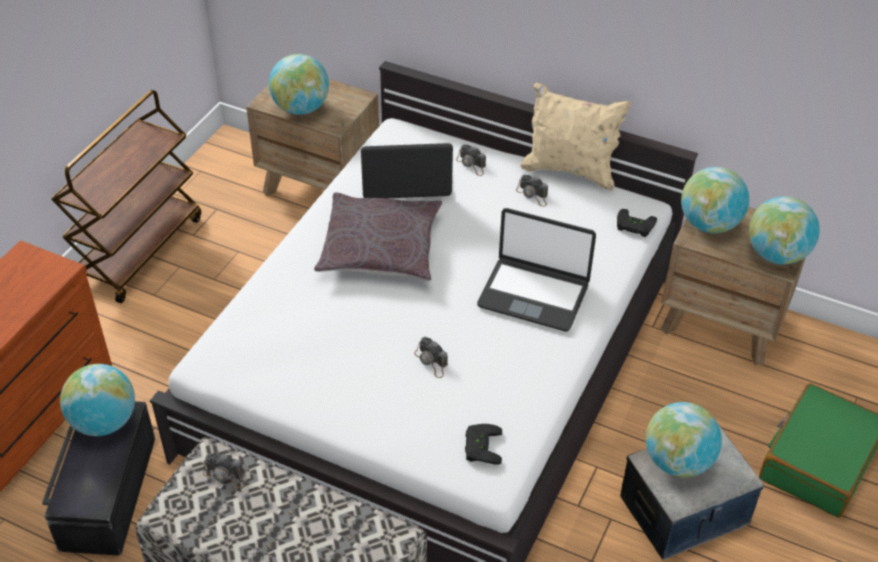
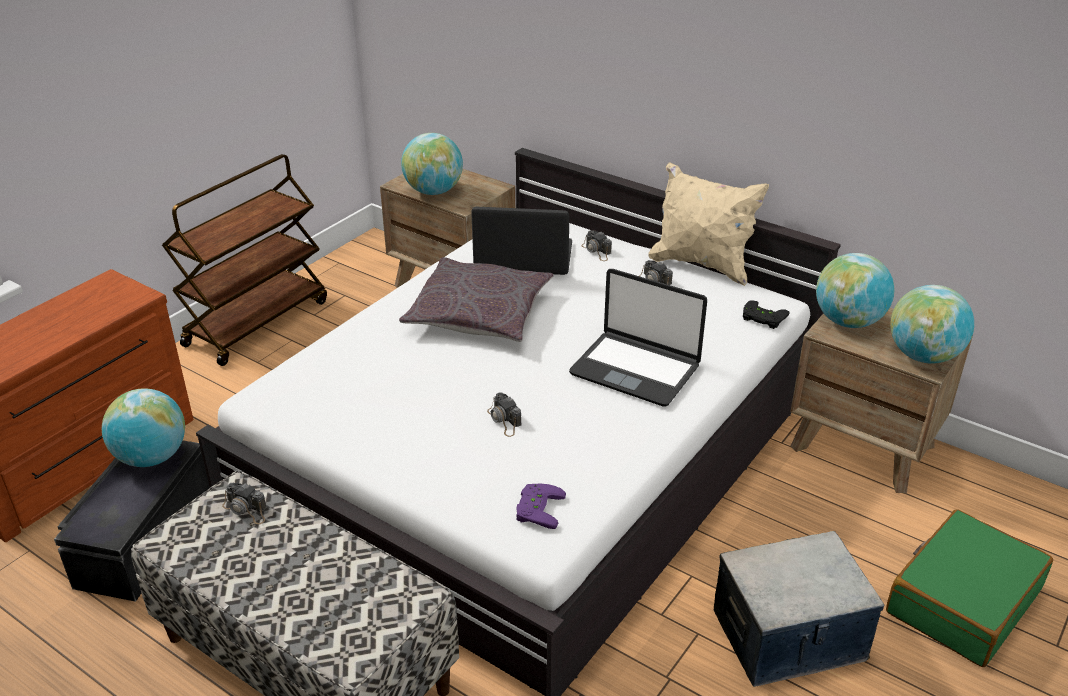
camera: 10 degrees right, 10 degrees down
black game controller [465,424,502,465] -> purple game controller [516,484,566,529]
globe [646,402,722,477] -> none

